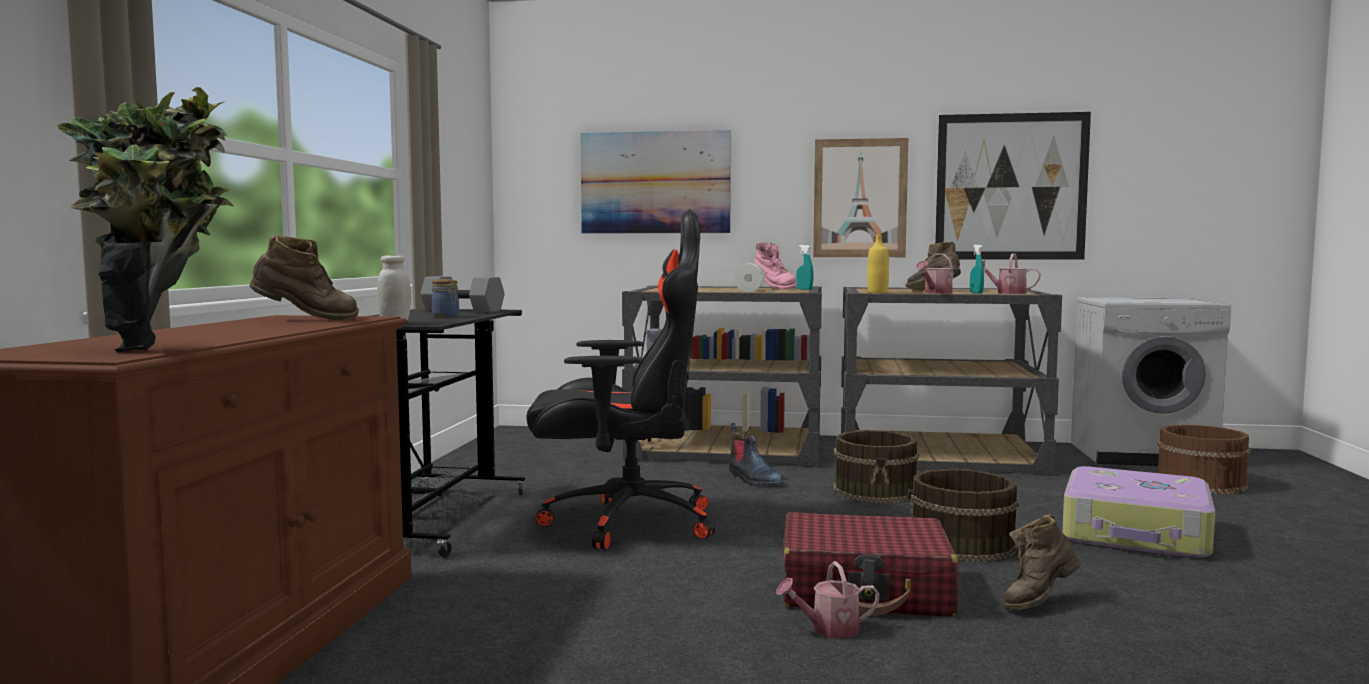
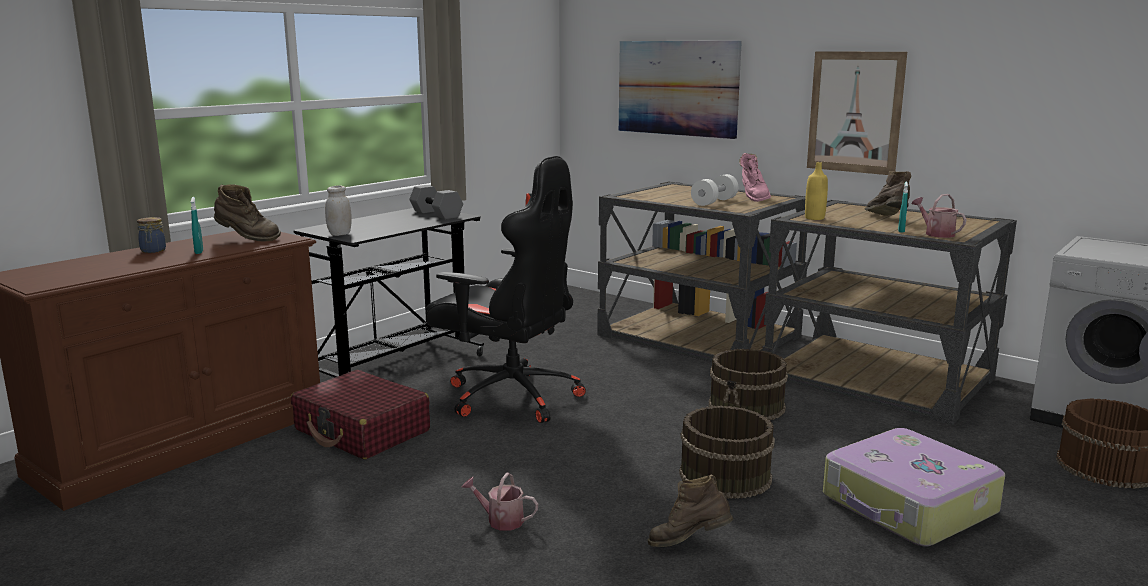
camera: 30 degrees right, 10 degrees up
potted plant [57,87,234,353] -> none
jar [432,279,459,317] -> jar moved to [137,217,166,253]
boot [729,423,783,486] -> none
red suitcase [783,512,959,617] -> red suitcase moved to [291,370,430,459]
turquoise spray bottle [796,245,814,290] -> turquoise spray bottle moved to [191,197,203,254]
watering can [916,254,954,294] -> none
picture [935,112,1091,260] -> none

